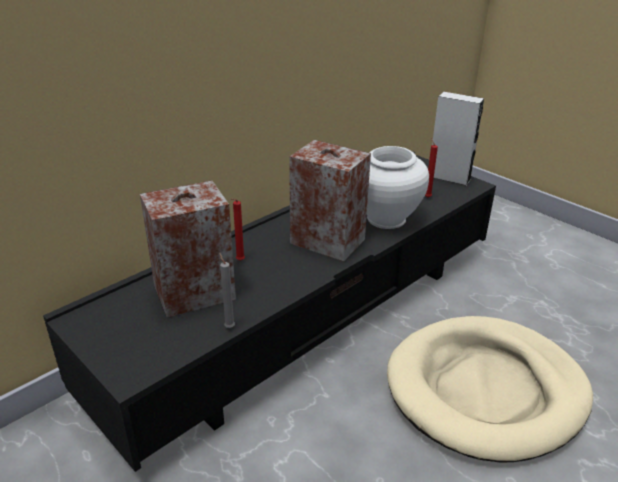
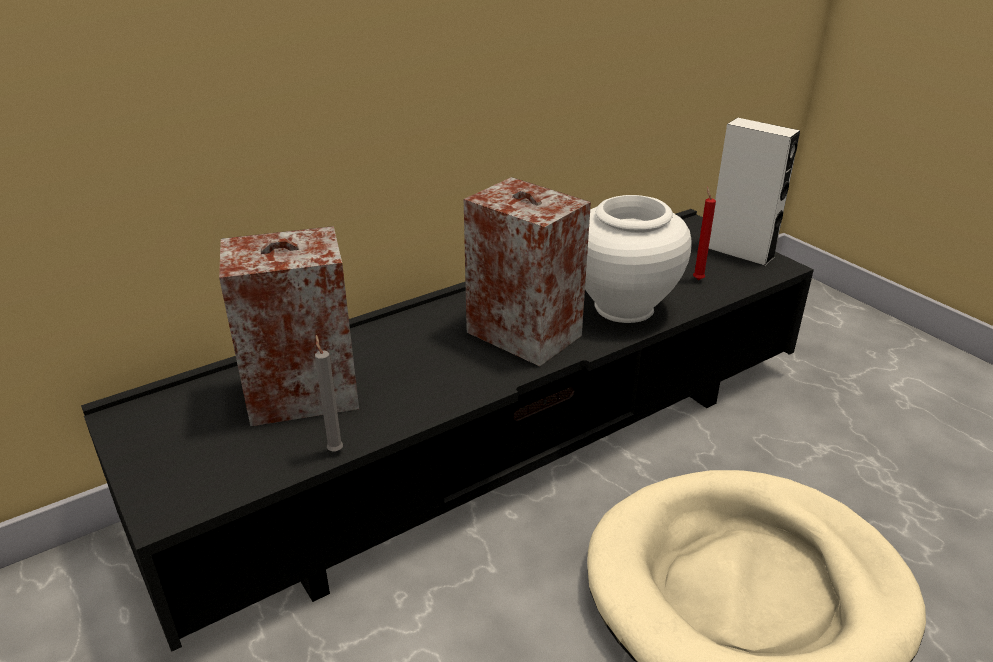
camera: 10 degrees right, 0 degrees up
red candle [231,198,245,261] -> none

